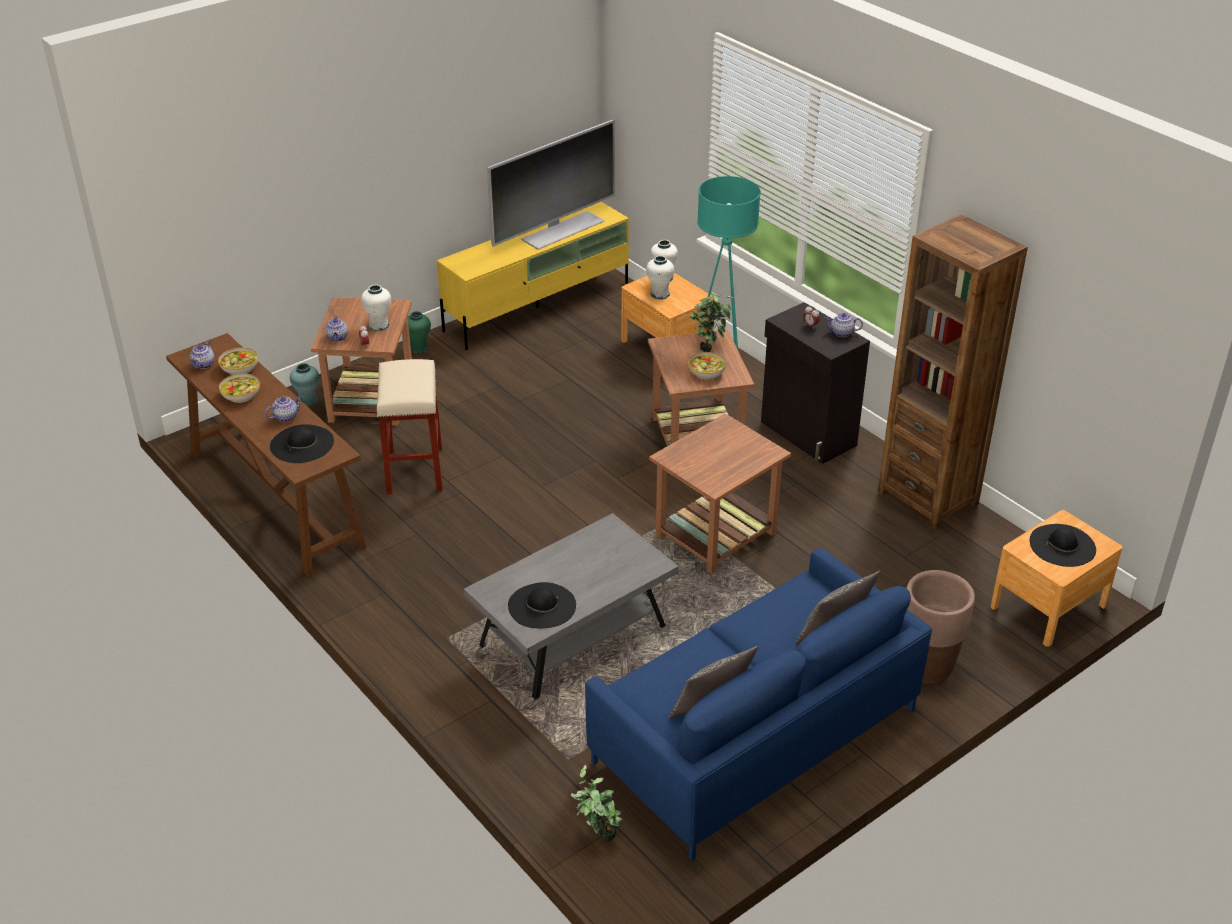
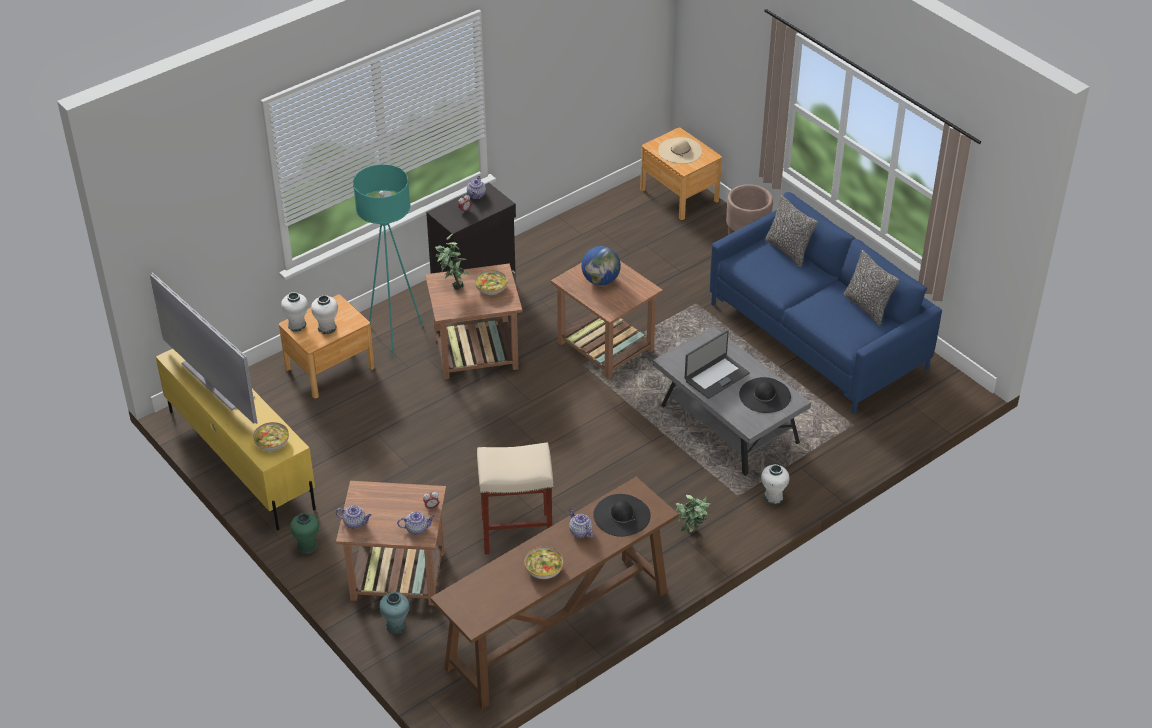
camera: 90 degrees left, 5 degrees up
teapot [190,341,215,369] -> teapot moved to [336,505,372,529]
bowl [218,347,258,375] -> bowl moved to [253,422,289,451]
white vase [361,285,391,331] -> white vase moved to [761,464,789,504]
potted plant [571,765,622,841] -> potted plant moved to [675,495,710,533]
brown bookcase [878,214,1028,530] -> none
black hat [1030,524,1096,567] -> beige hat [658,137,702,164]
none -> globe [581,246,621,285]
none -> laptop [685,330,750,399]

